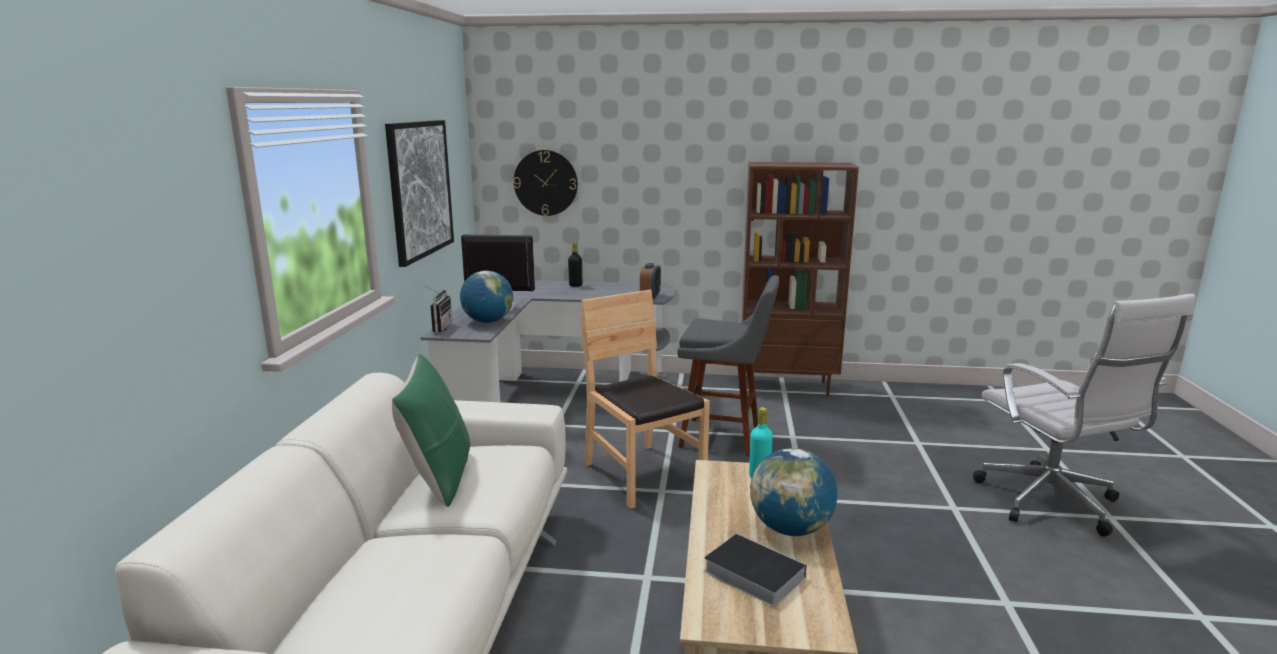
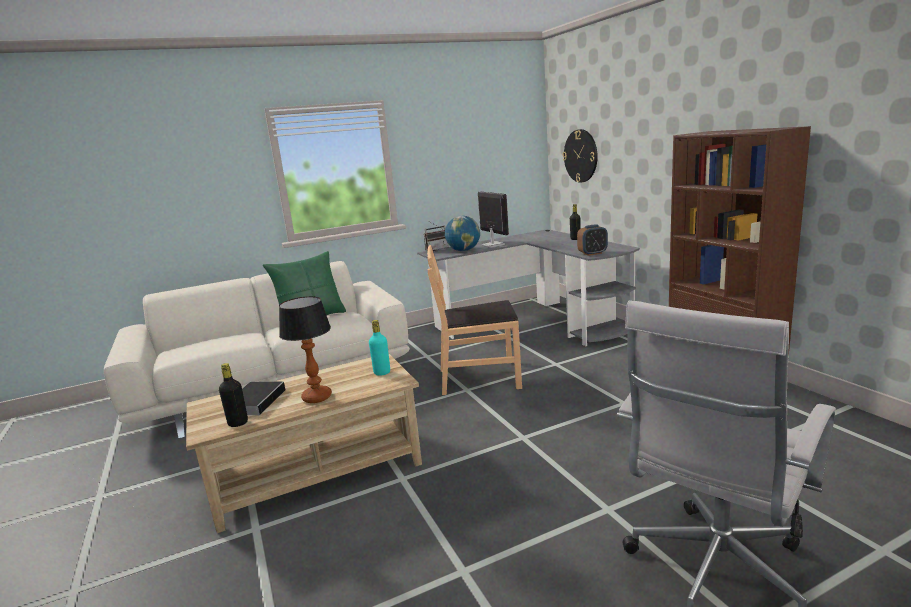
camera: 60 degrees right, 0 degrees up
picture [385,120,454,267] -> none
brown chair [580,290,710,509] -> brown chair turned 120 degrees counterclockwise [427,245,522,395]
grey stool [677,275,780,456] -> none
globe [750,448,838,536] -> table lamp [279,296,332,403]
none -> black bottle [219,363,248,427]

